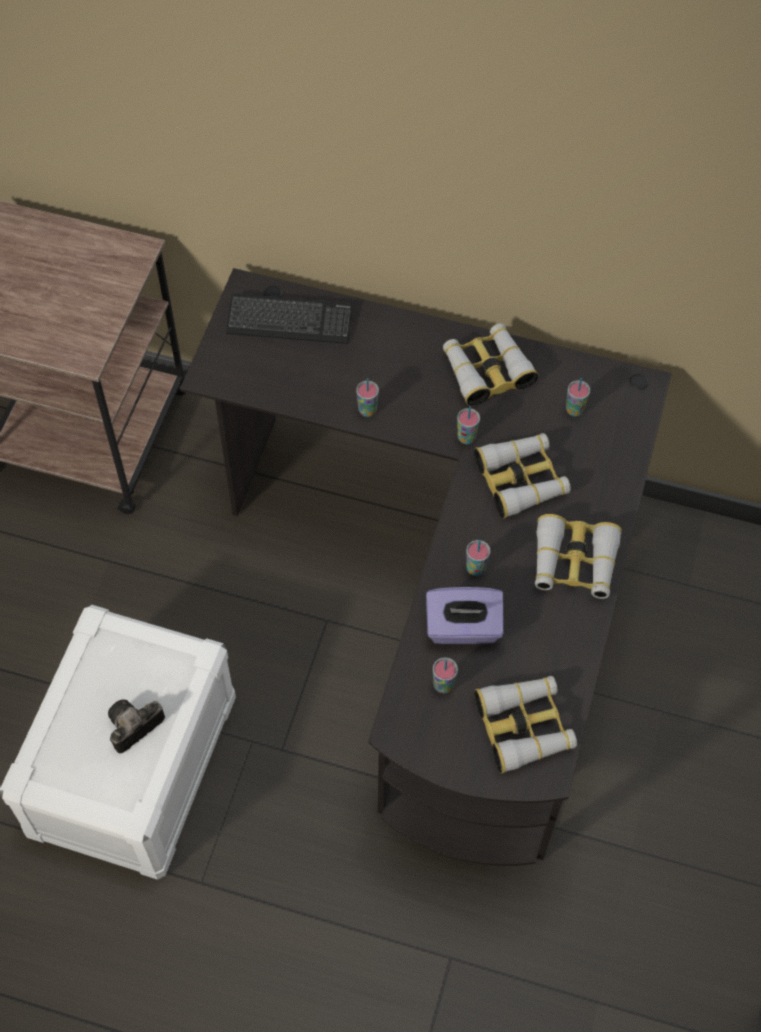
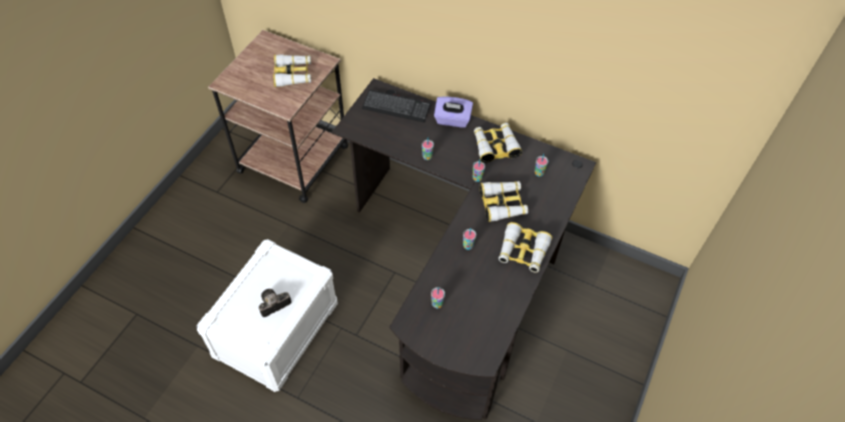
camera: 10 degrees right, 5 degrees down
purple tissue box [426,587,504,644] -> purple tissue box moved to [434,96,473,128]
binoculars [474,676,577,773] -> binoculars moved to [273,54,311,87]

